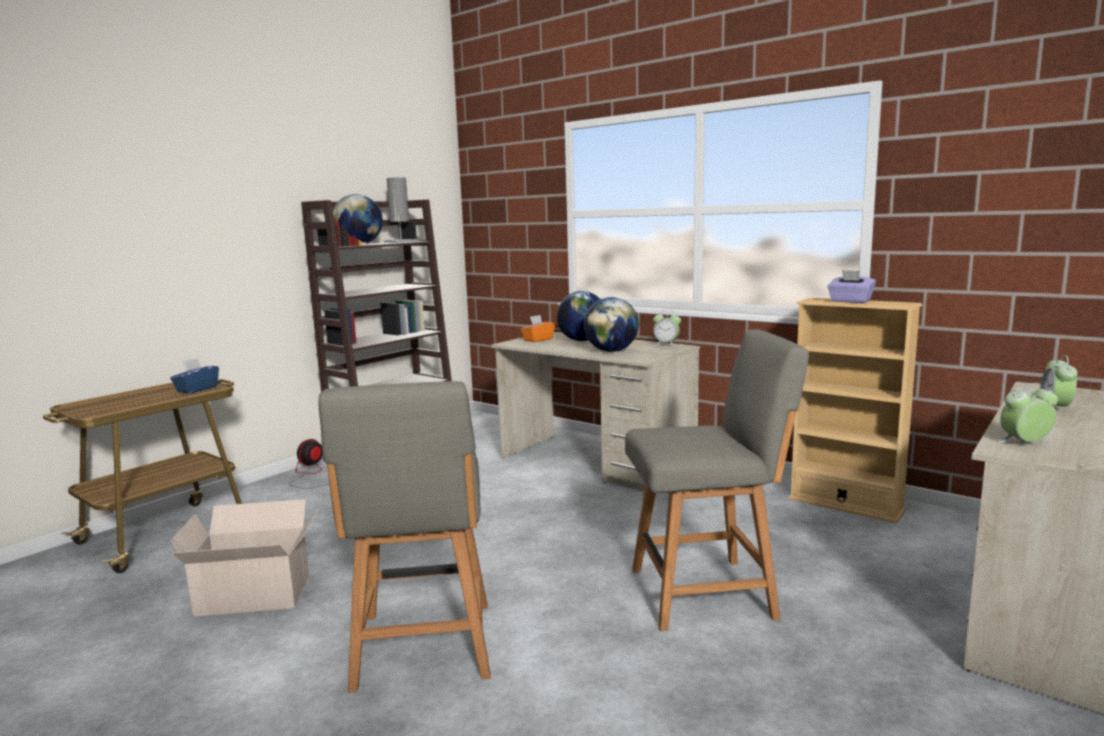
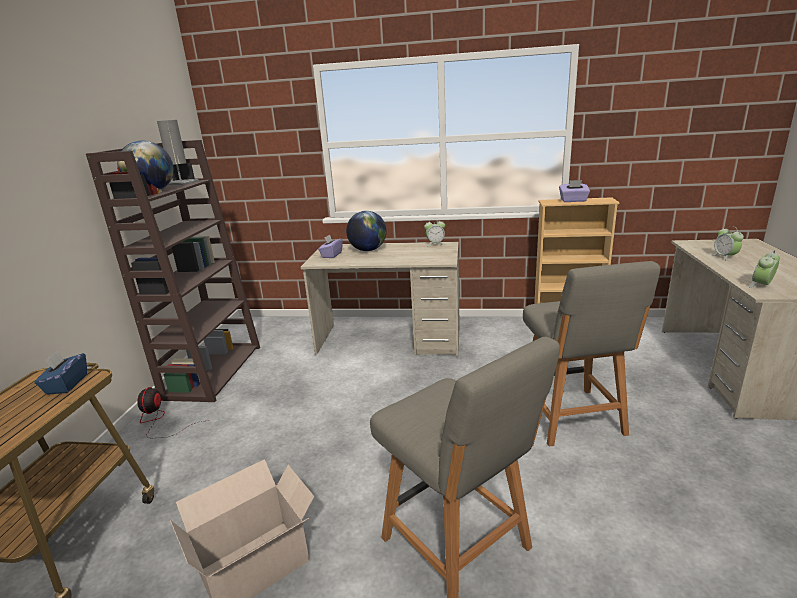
camera: 30 degrees left, 10 degrees up
orange tissue box [520,315,555,342] -> purple tissue box [318,234,343,258]
globe [584,297,639,352] -> none
grey chair [625,329,809,631] -> grey chair turned 120 degrees clockwise [523,261,660,447]

